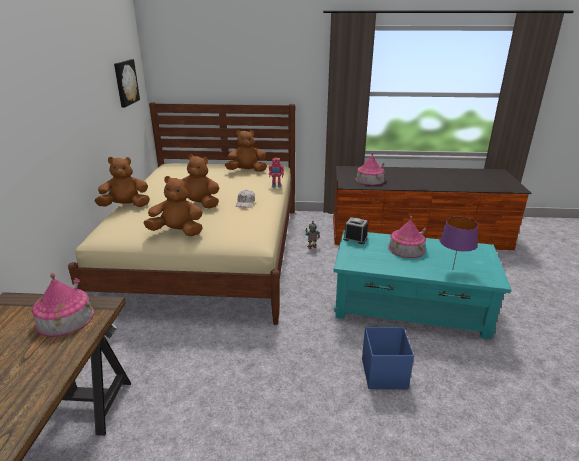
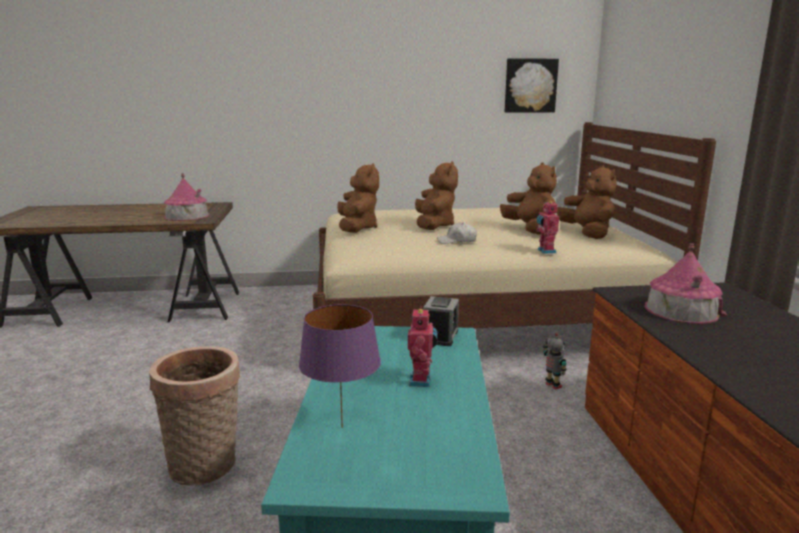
camera: 80 degrees right, 10 degrees down
brown plush toy [95,157,150,207] -> brown plush toy moved to [500,162,557,235]
blue storage box [362,327,414,389] -> basket [149,346,240,486]
toy house [388,216,426,258] -> toy robot [408,307,437,387]

